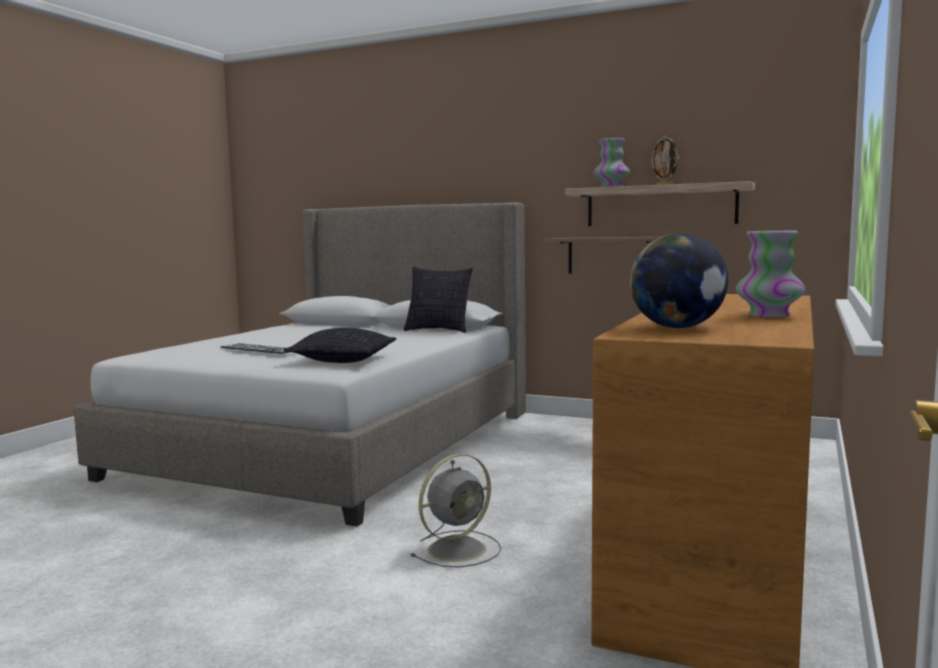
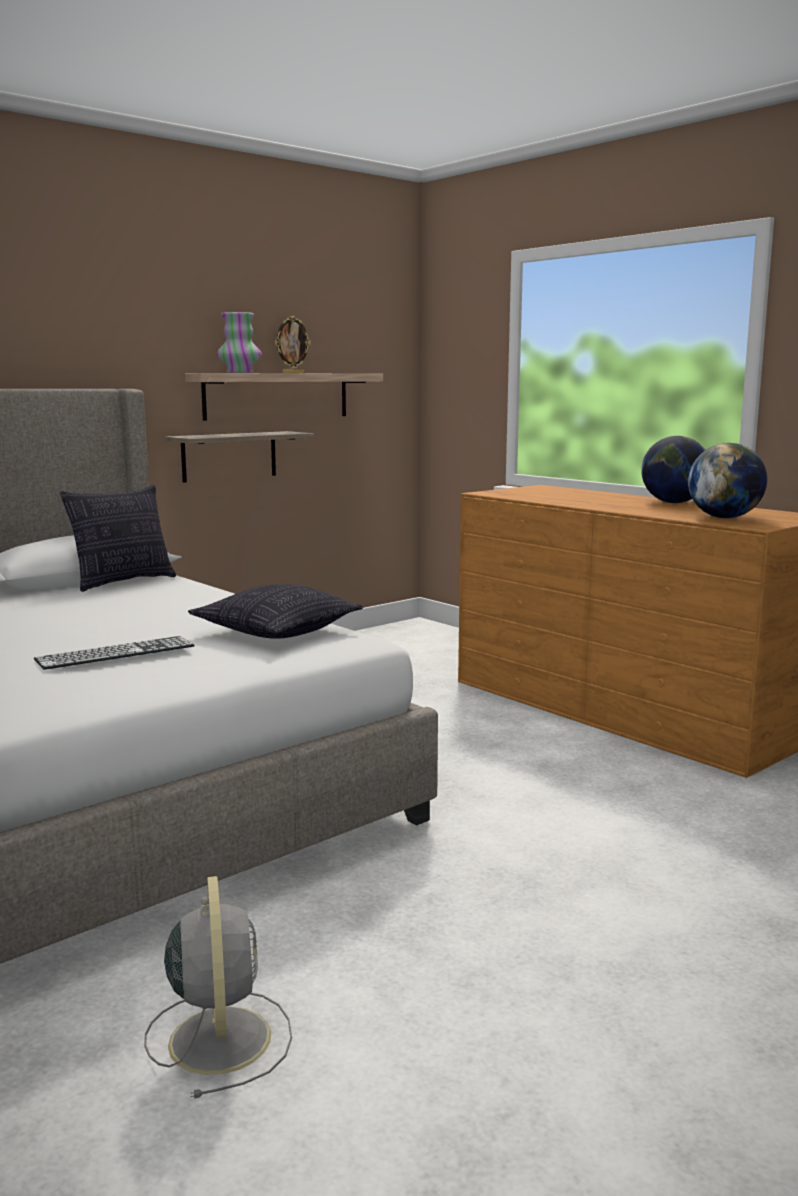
camera: 65 degrees left, 5 degrees up
grey fan [410,454,501,568] -> grey fan moved to [144,876,292,1099]
vase [736,231,806,318] -> globe [641,436,705,503]

